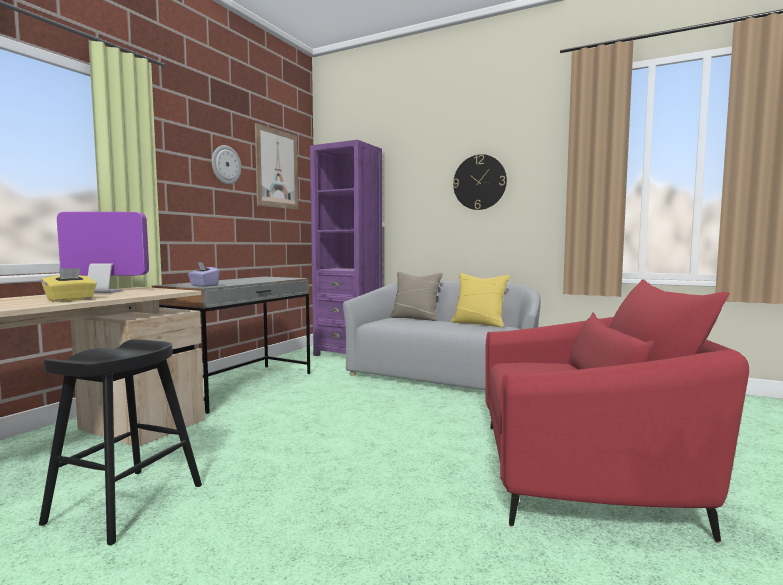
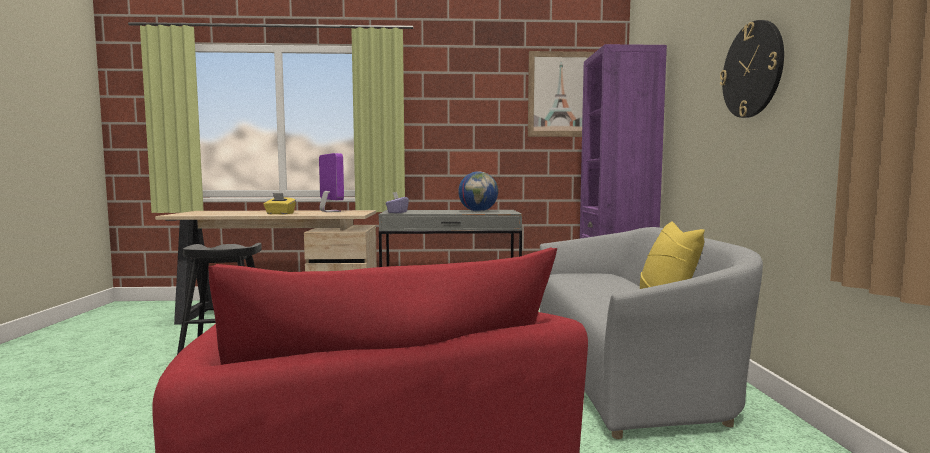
camera: 60 degrees right, 0 degrees up
wall clock [212,145,241,184] -> none
beige pillow [390,272,443,321] -> none
none -> globe [458,171,498,212]

